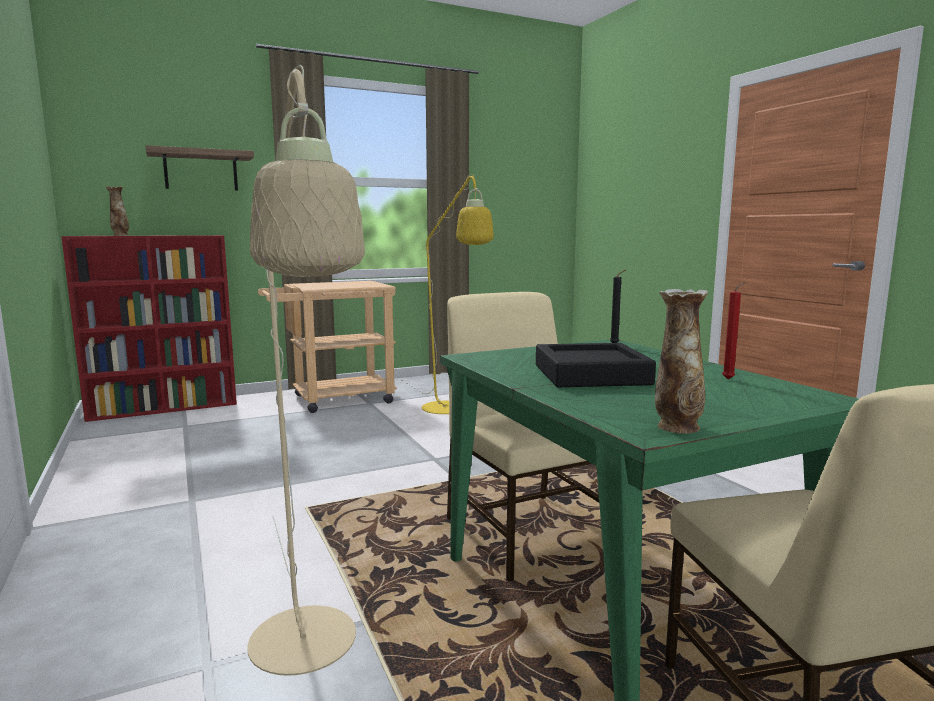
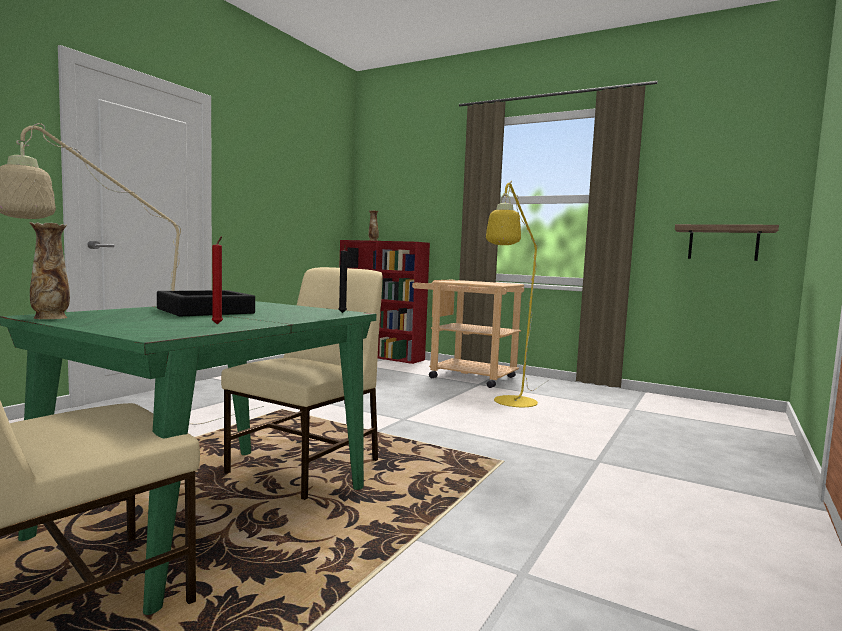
camera: 55 degrees right, 5 degrees down
shelf [146,145,254,191] -> shelf moved to [675,224,779,261]

